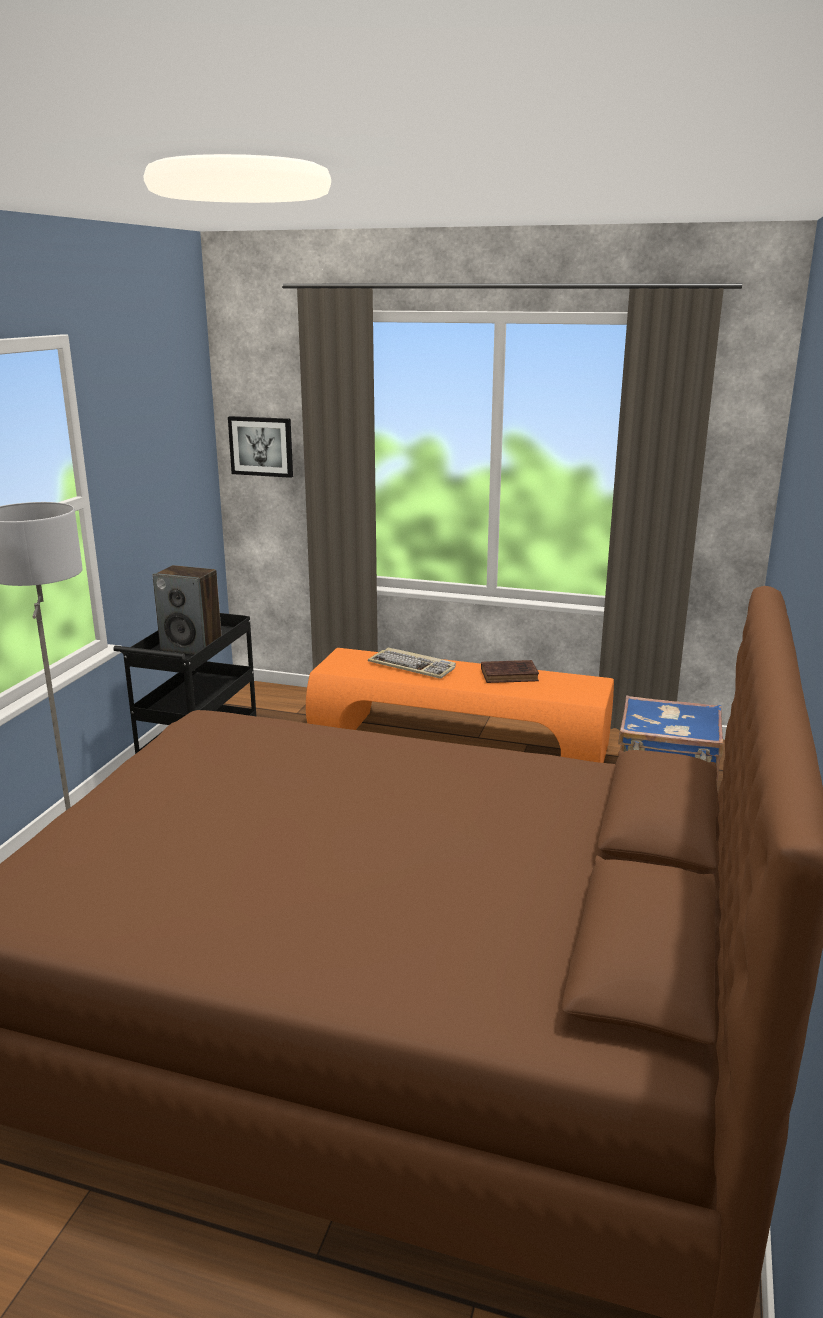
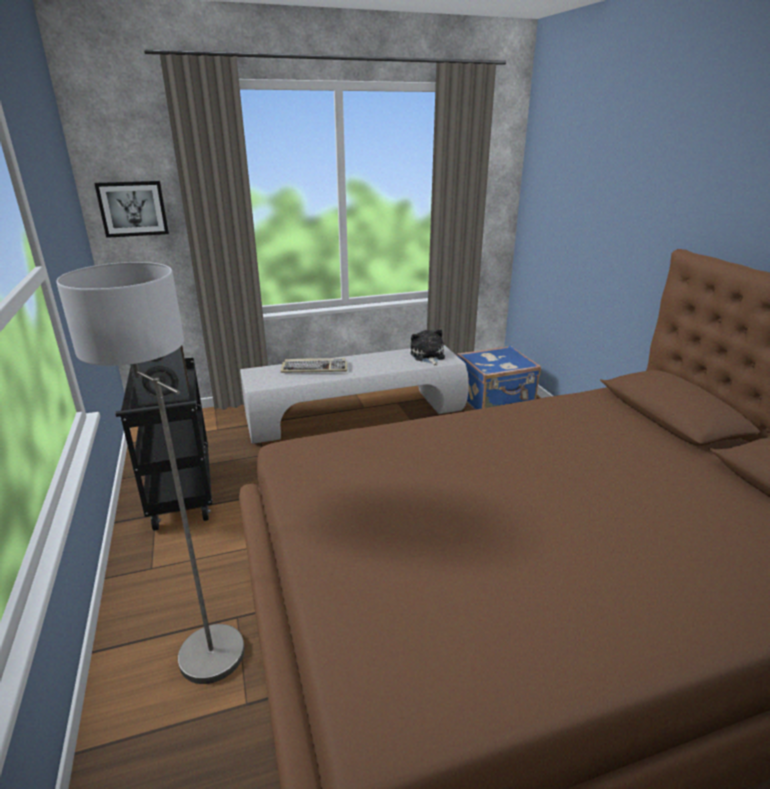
camera: 35 degrees left, 5 degrees up
orange bench [306,648,614,763] -> grey bench [240,344,469,444]
brown book [481,660,539,683] -> none
none -> plush toy [411,329,445,366]

